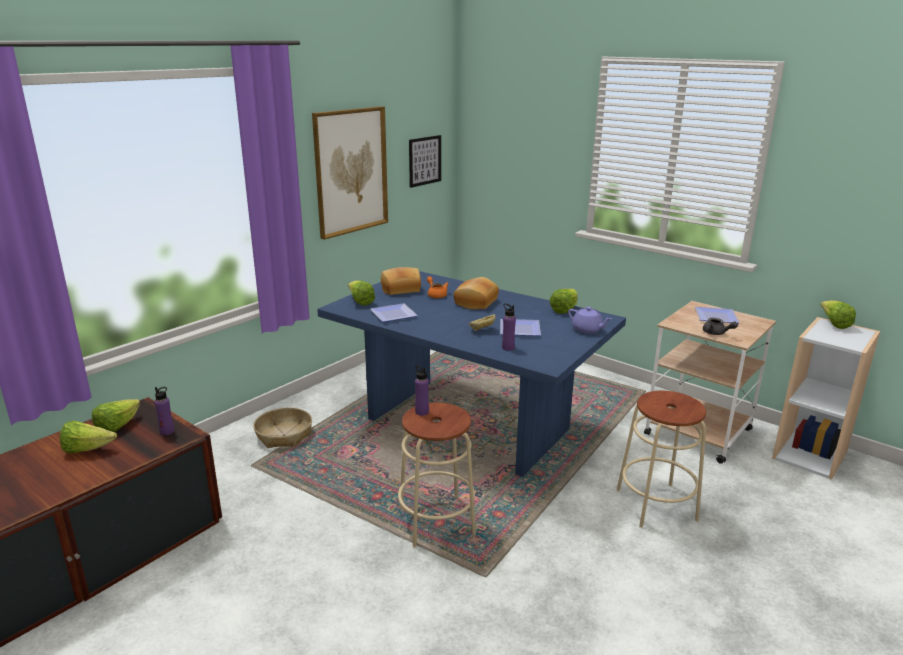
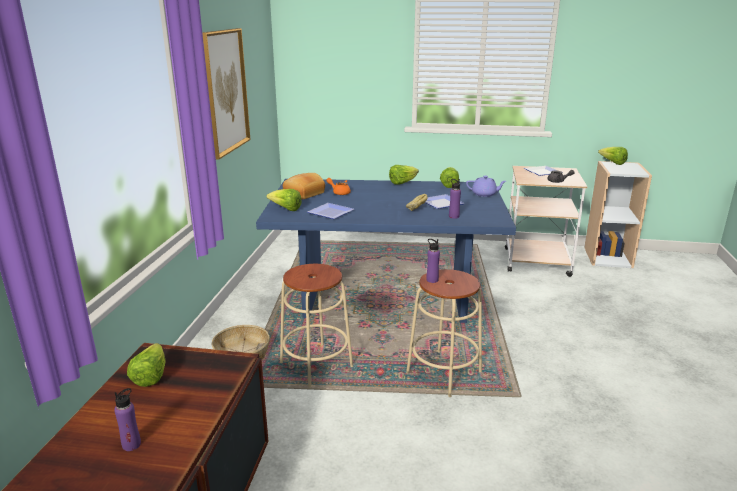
camera: 30 degrees left, 0 degrees up
lettuce [60,420,117,453] -> lettuce moved to [389,165,419,184]
purple bottle [154,387,174,435] -> purple bottle moved to [114,388,141,451]
picture [409,135,441,188] -> none
bread [453,277,499,309] -> none
beige stool [617,391,706,528] -> beige stool moved to [280,264,353,388]

